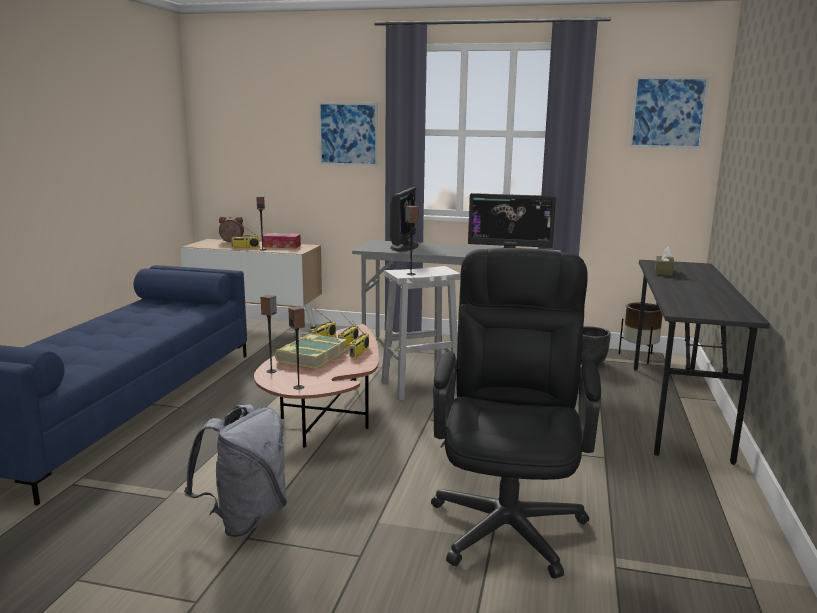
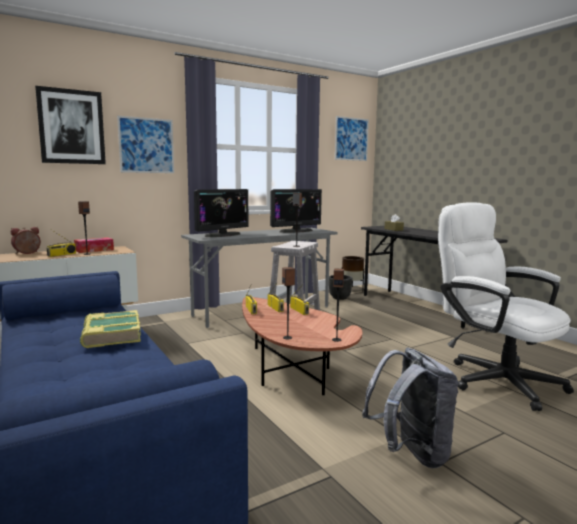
camera: 45 degrees left, 5 degrees down
book [275,333,347,369] -> book moved to [80,310,141,348]
monitor [390,187,419,252] -> monitor turned 75 degrees clockwise [194,189,248,237]
black office chair [431,248,601,579] -> white office chair [438,202,574,411]
none -> picture [35,86,106,164]

